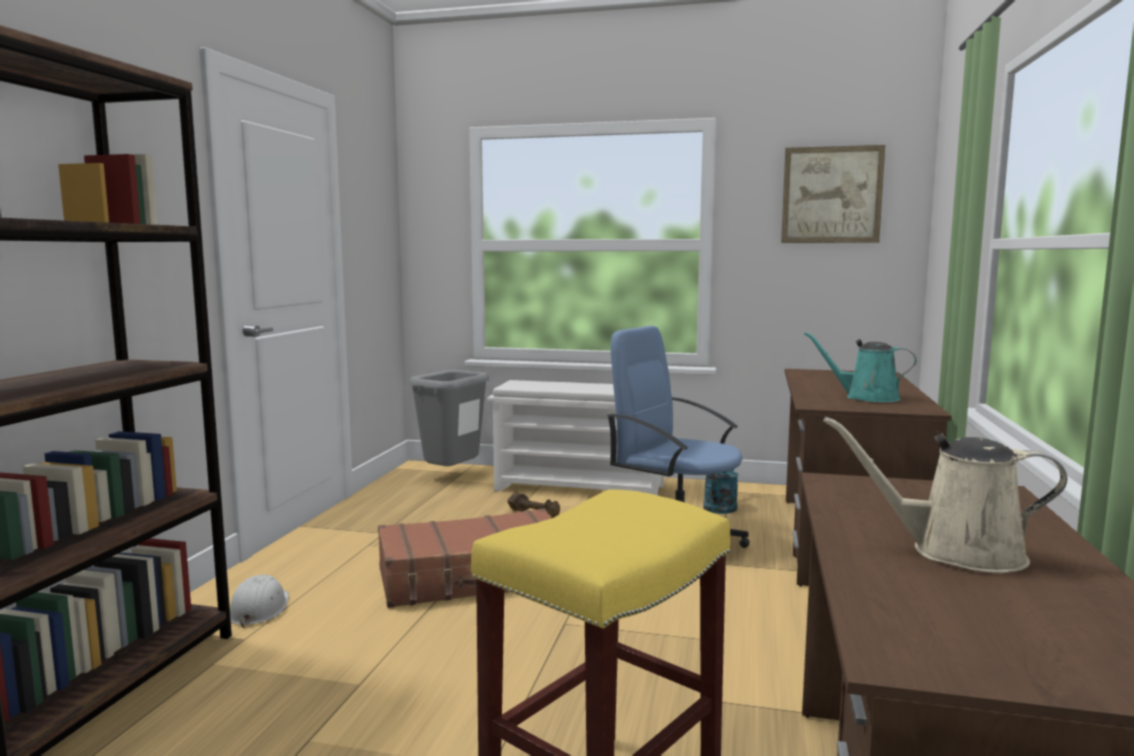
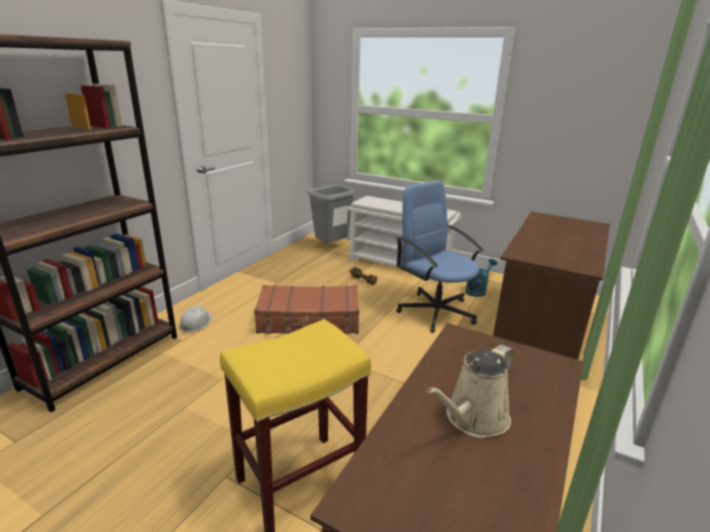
camera: 15 degrees right, 15 degrees up
picture [781,145,886,243] -> none
turquoise watering can [804,332,917,402] -> none
beige watering can [823,417,1067,573] -> beige watering can turned 75 degrees counterclockwise [427,345,514,438]

